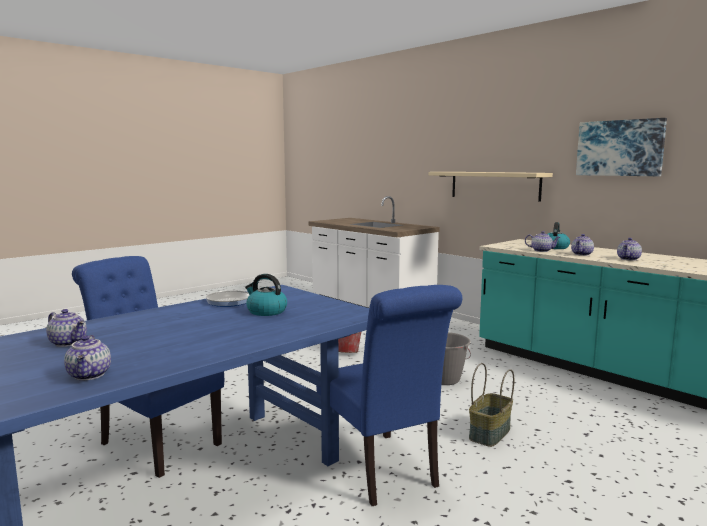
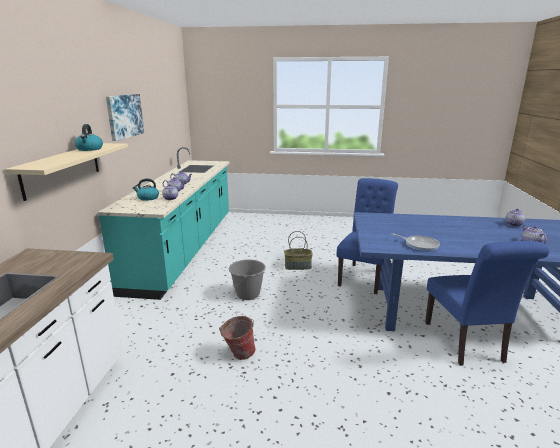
camera: 130 degrees left, 10 degrees up
kettle [245,274,287,316] -> kettle moved to [74,124,103,151]

